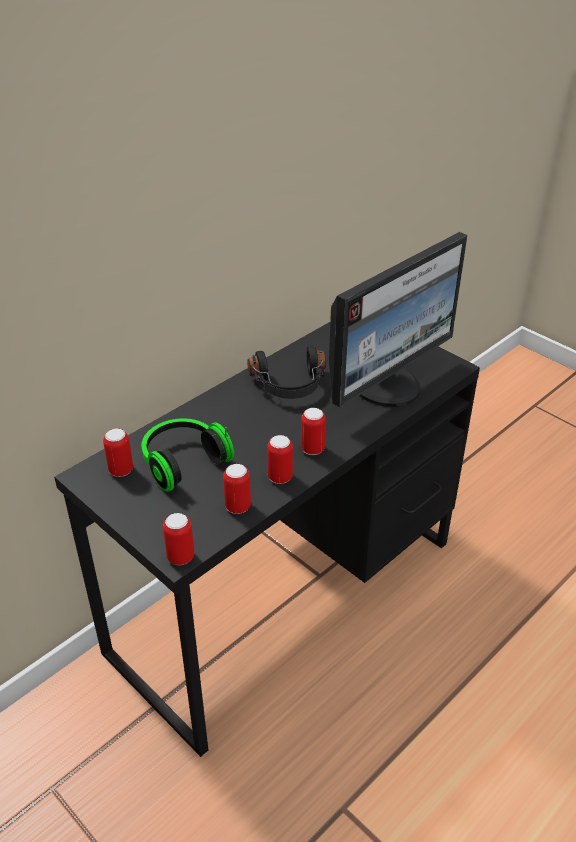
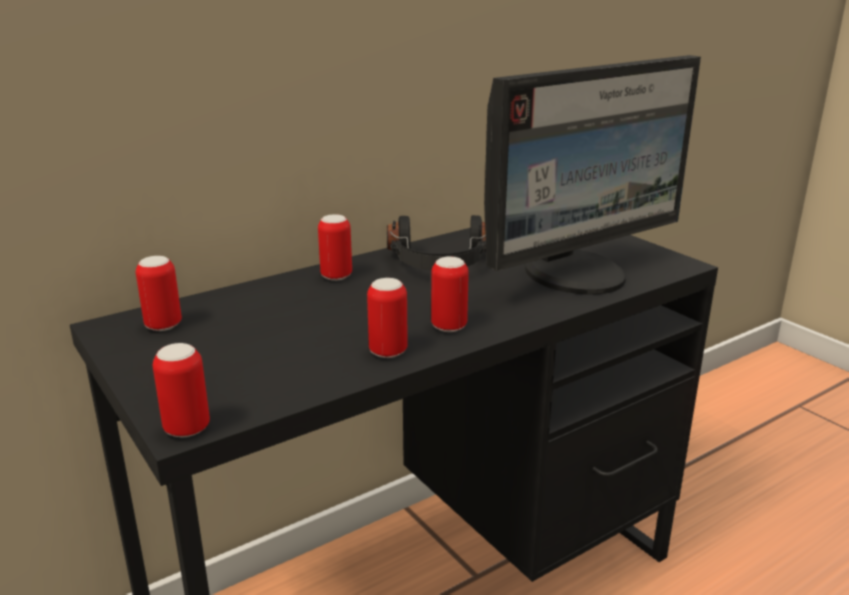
camera: 10 degrees right, 15 degrees down
headphones [141,418,234,492] -> none
can [223,464,251,514] -> can moved to [318,214,352,281]

